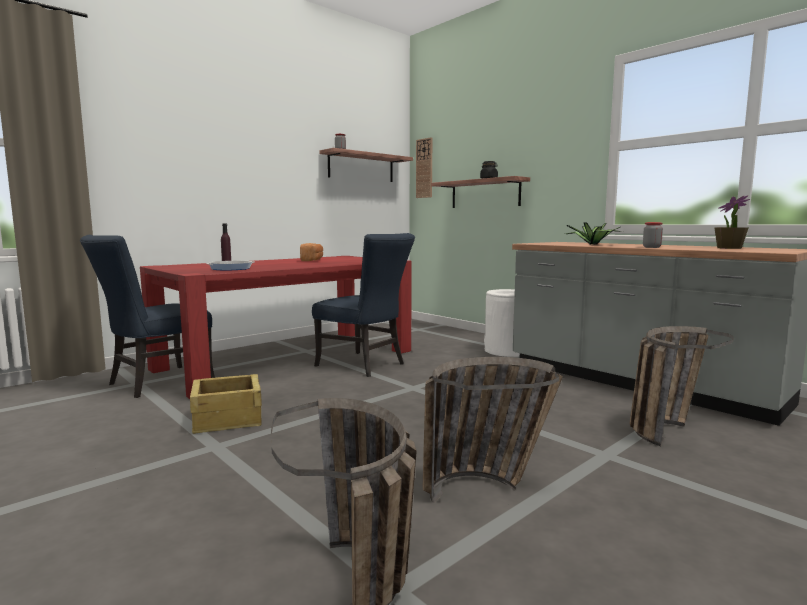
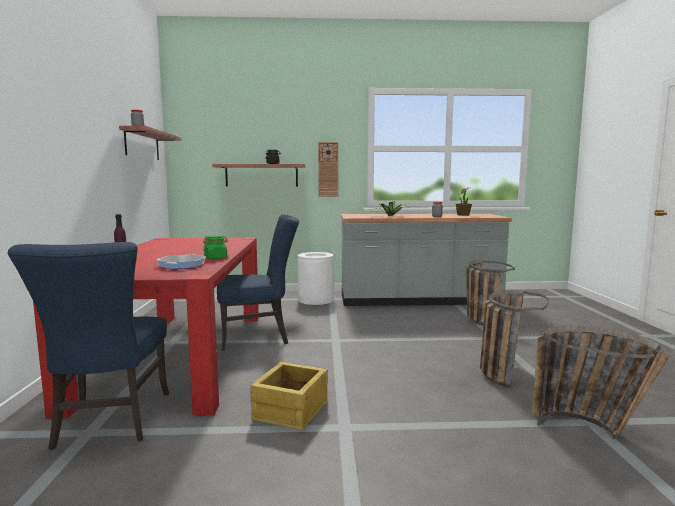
camera: 50 degrees left, 0 degrees up
bread [300,243,323,261] -> none
wall clock [416,137,432,198] -> wall clock moved to [318,142,338,197]
none -> green jar [203,235,228,259]

